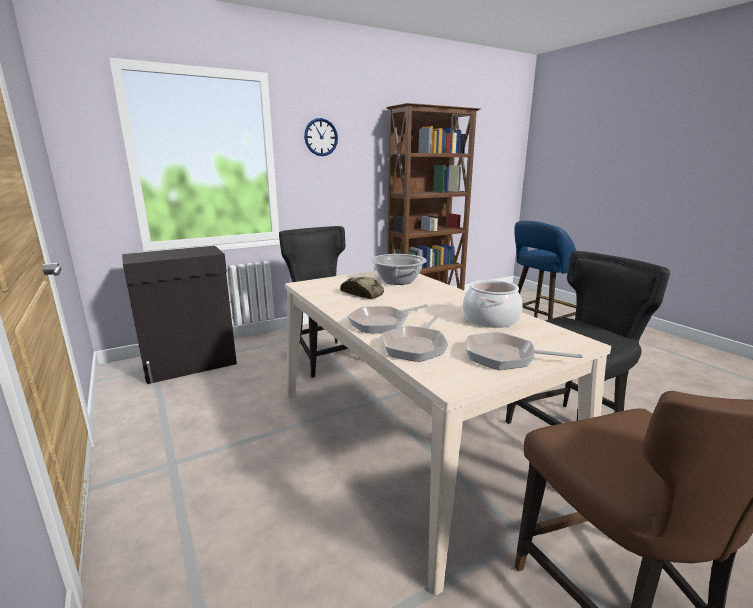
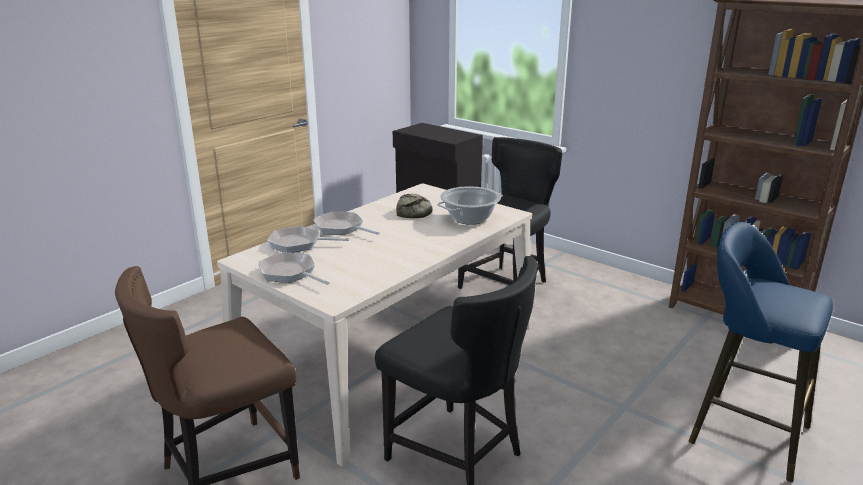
camera: 70 degrees right, 5 degrees up
wall clock [304,118,338,156] -> none
cooking pot [463,280,523,328] -> none
frying pan [465,332,583,370] -> frying pan turned 45 degrees counterclockwise [259,252,330,285]

